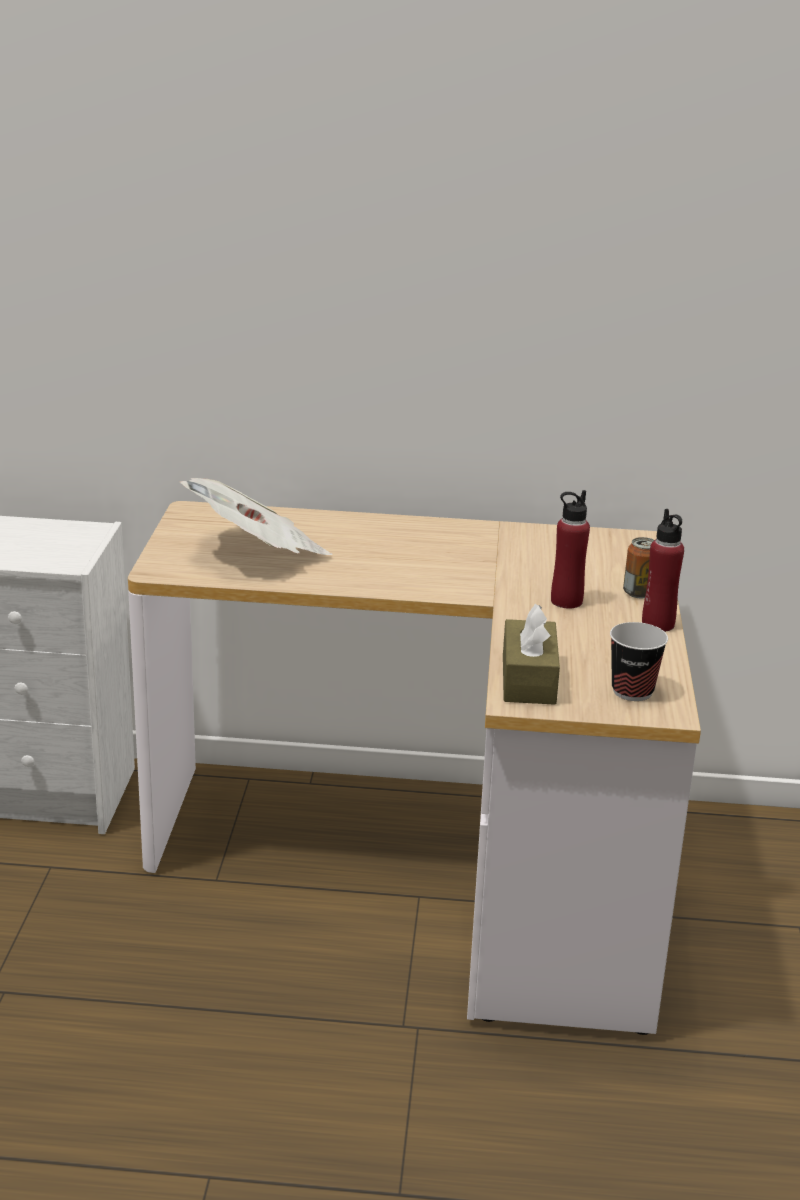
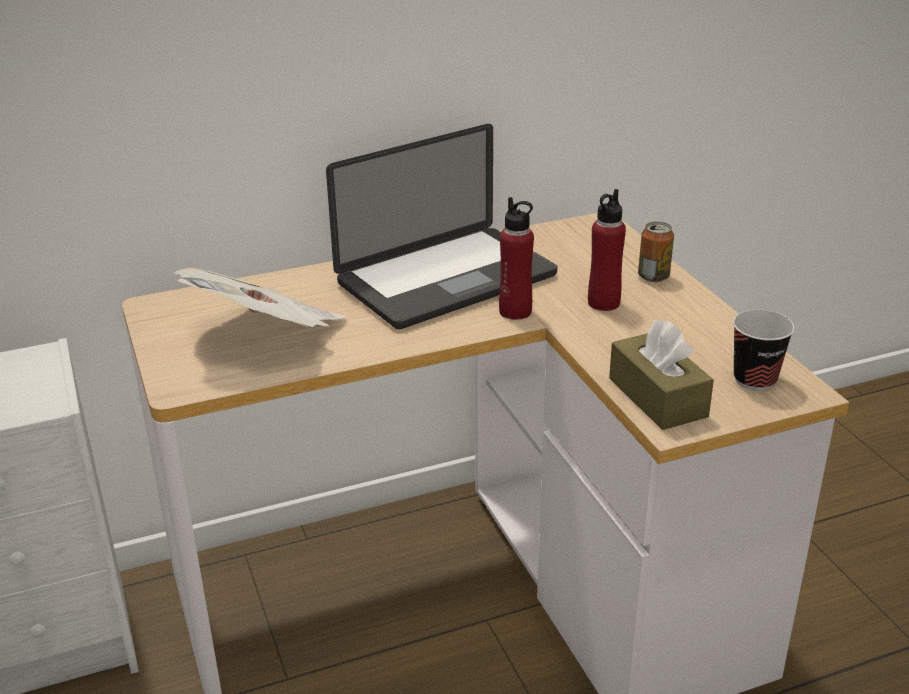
camera: 25 degrees left, 5 degrees up
red bottle [642,509,684,632] -> red bottle moved to [499,197,534,320]
none -> laptop [326,124,557,329]

